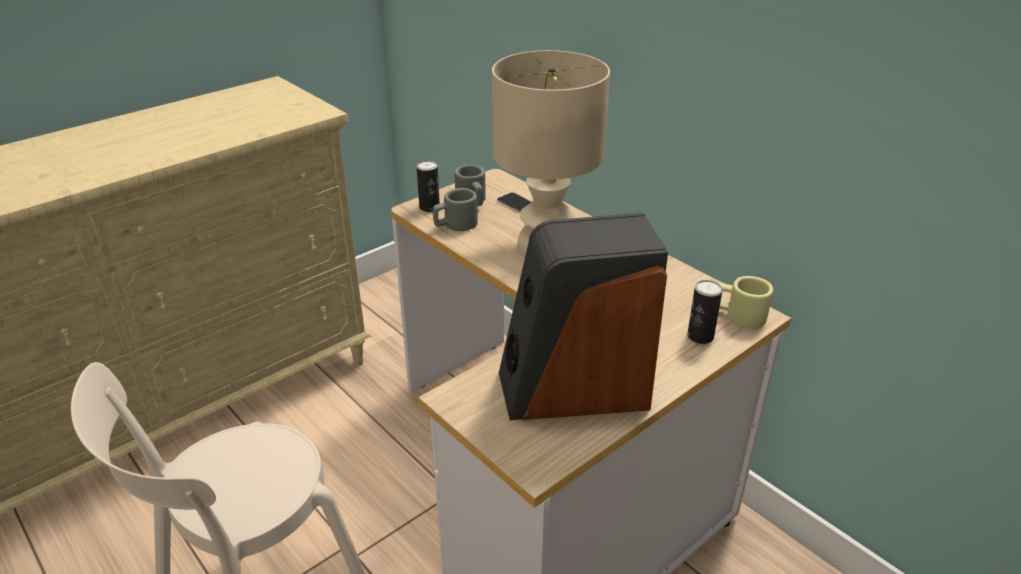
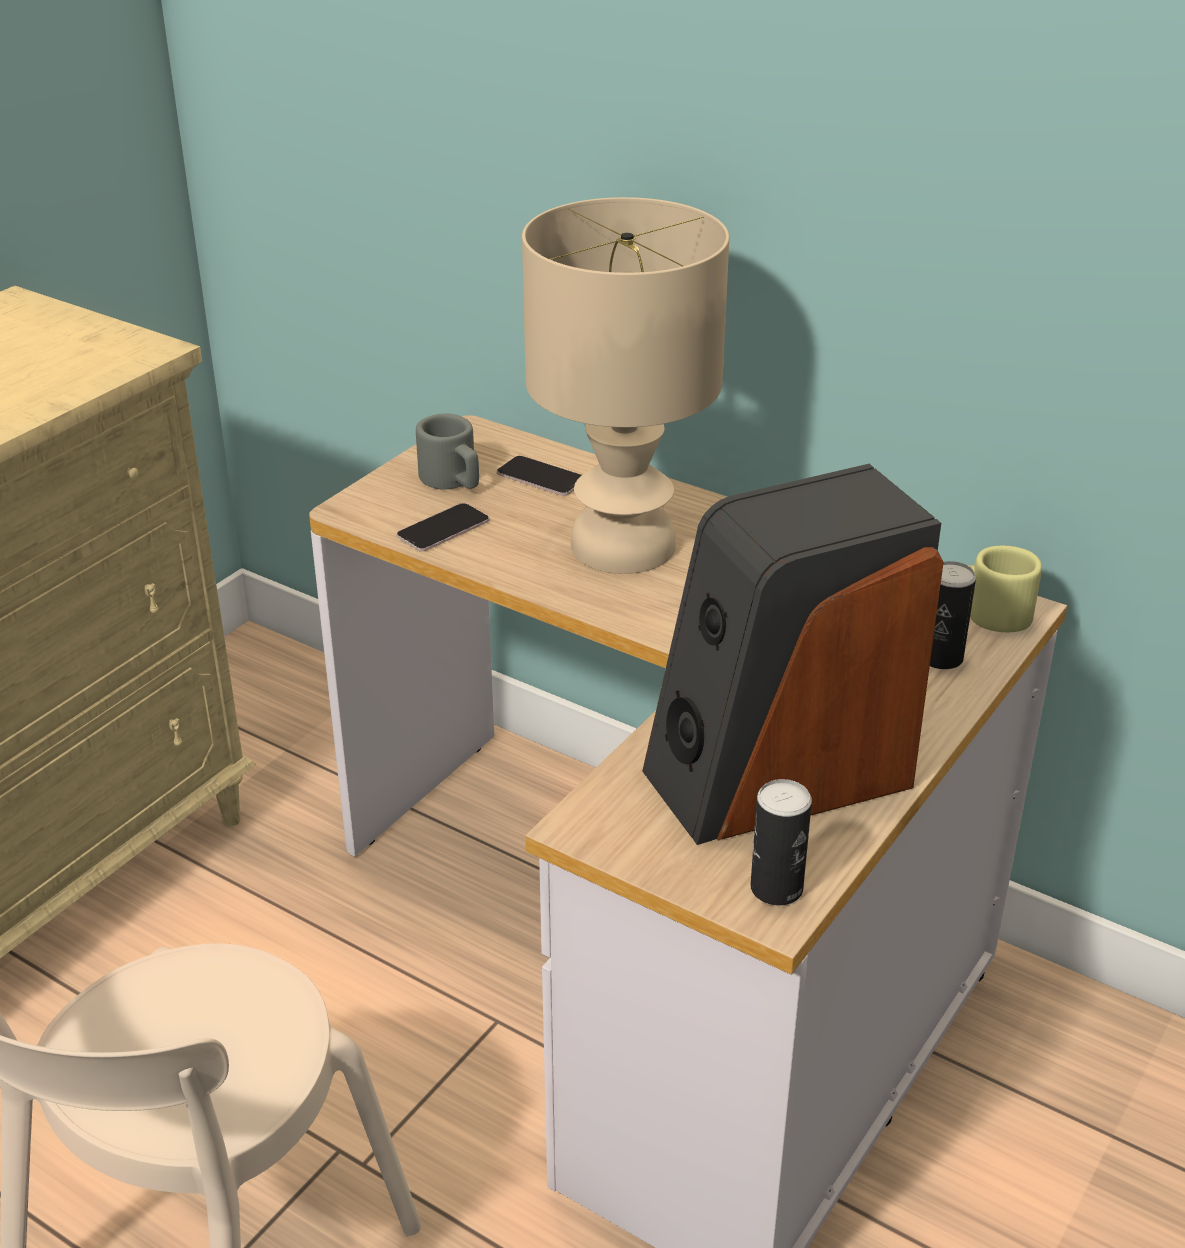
camera: 15 degrees left, 0 degrees up
can [416,160,440,212] -> can moved to [751,779,812,905]
grey mug [433,188,478,231] -> phone [396,503,489,551]

